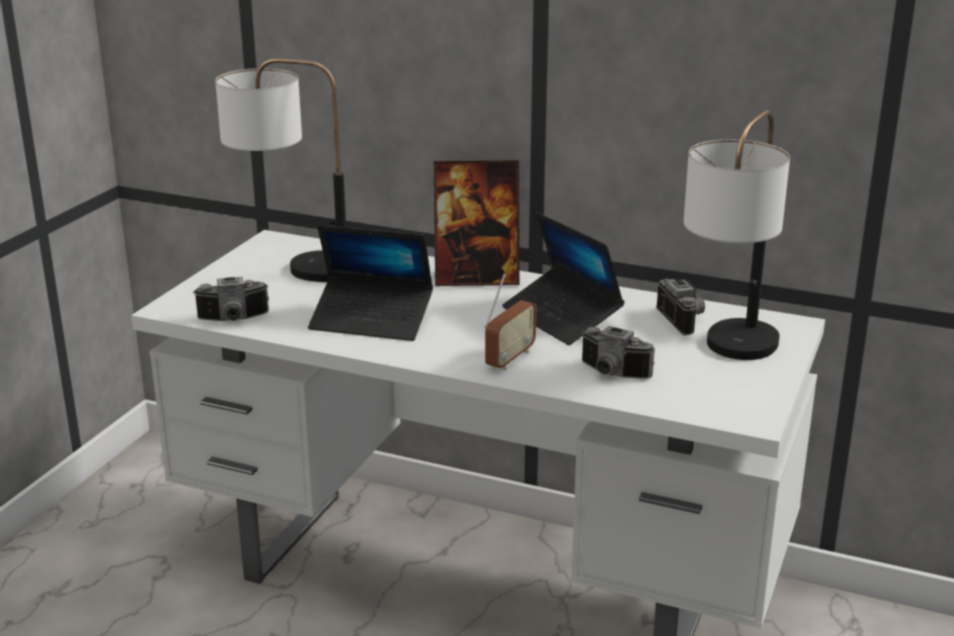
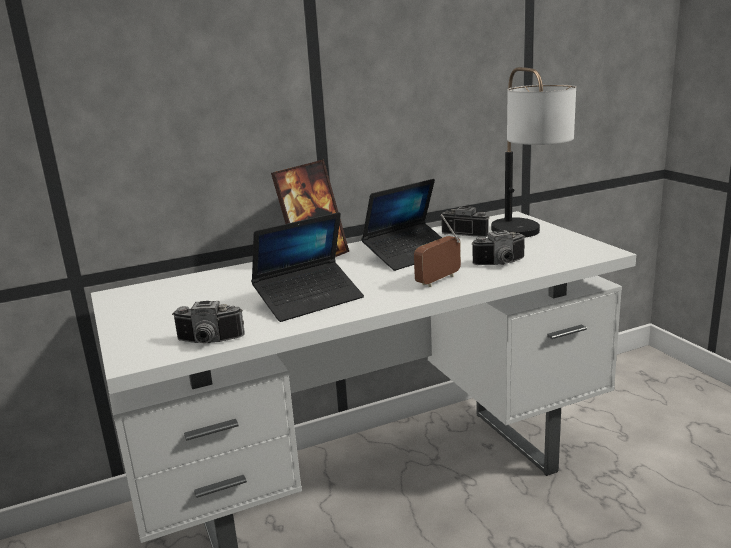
camera: 45 degrees left, 5 degrees down
camera [193,277,269,321] -> camera turned 60 degrees clockwise [172,301,245,344]
table lamp [215,58,346,282] -> none
radio [485,274,536,370] -> radio turned 120 degrees counterclockwise [414,214,461,287]
laptop [502,212,625,345] -> laptop turned 45 degrees counterclockwise [361,179,442,271]

